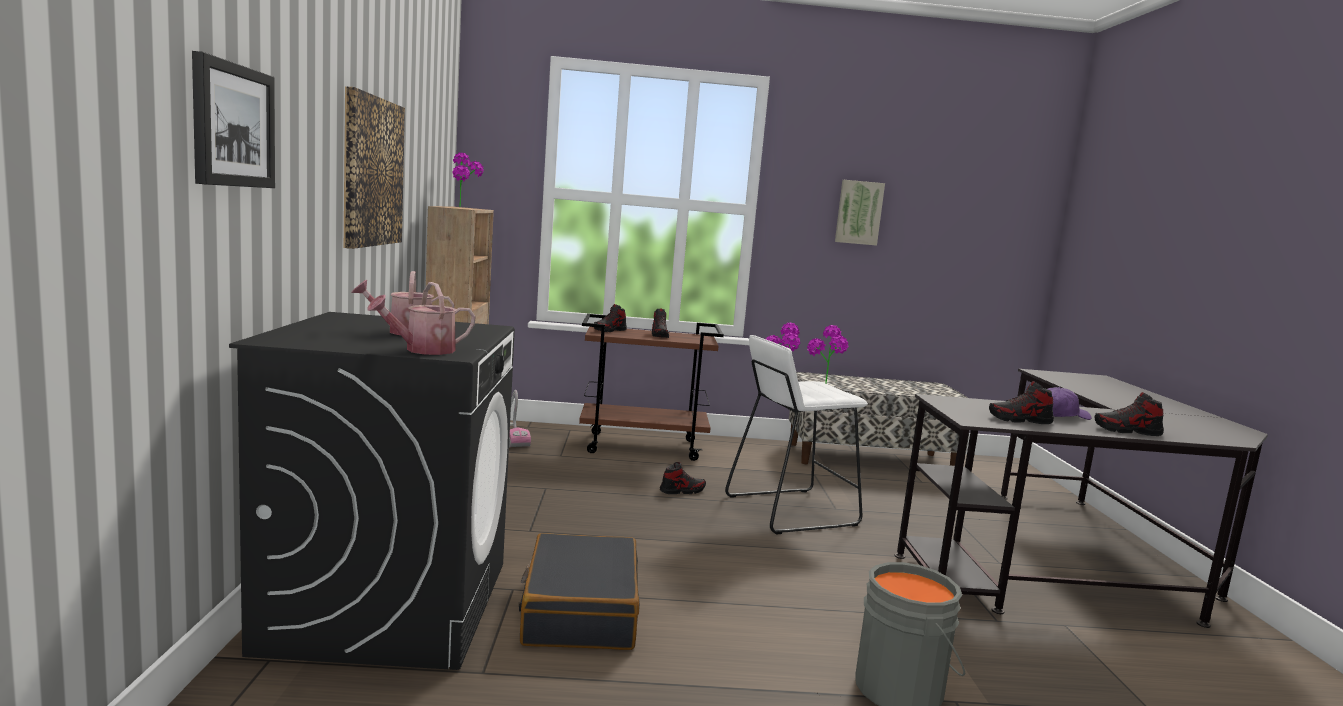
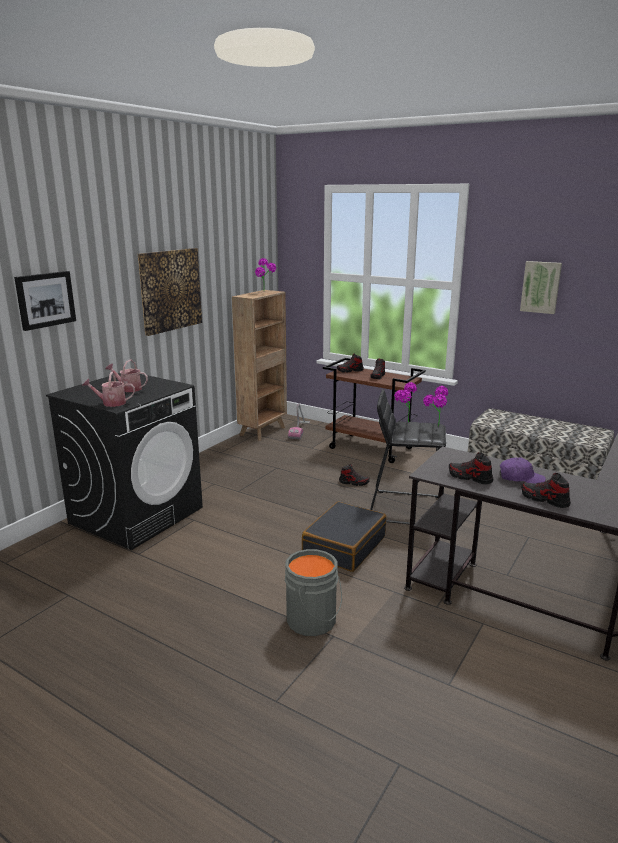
camera: 35 degrees right, 10 degrees up
black suitcase [519,533,640,650] -> black suitcase moved to [302,502,386,572]
white stool [725,335,868,535] -> black stool [370,389,446,524]

